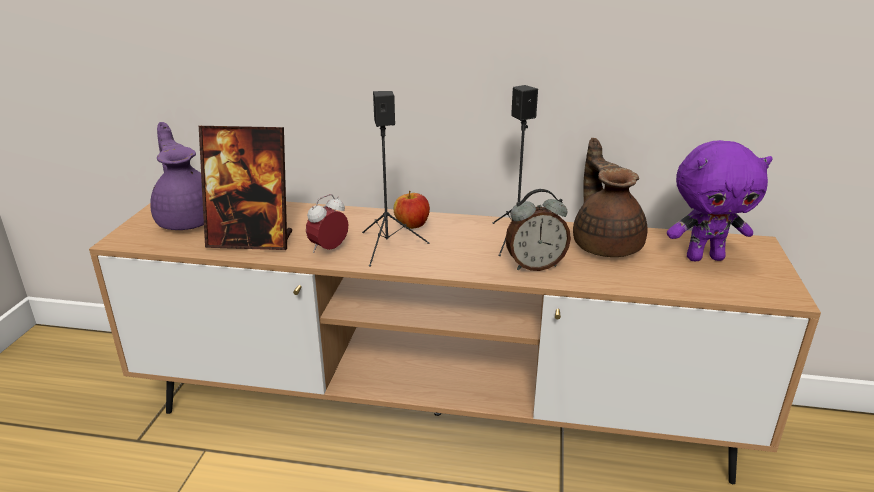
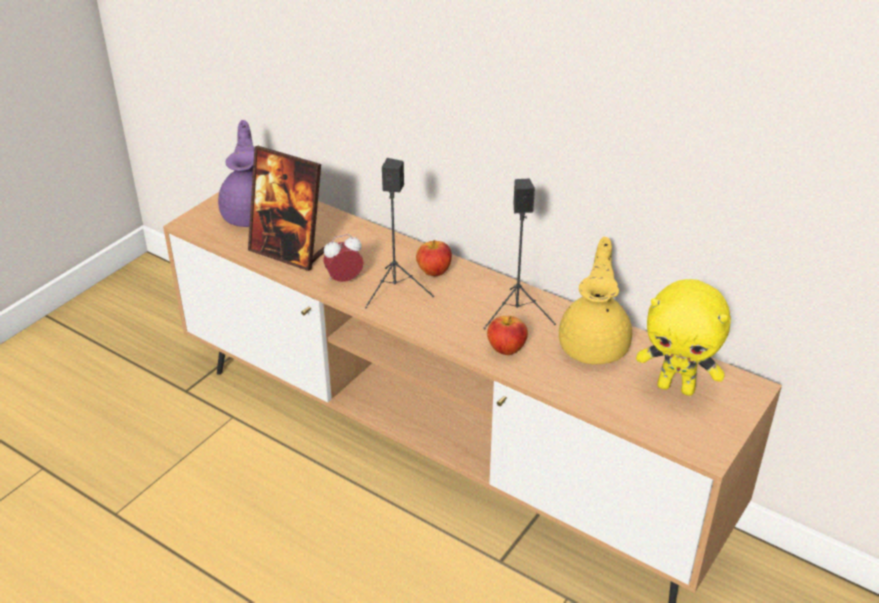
camera: 25 degrees right, 10 degrees up
alarm clock [505,189,571,271] -> apple [487,316,528,355]
brown teapot [573,138,647,257] -> yellow teapot [559,237,632,365]
purple plush toy [667,140,773,261] -> yellow plush toy [636,279,731,396]

